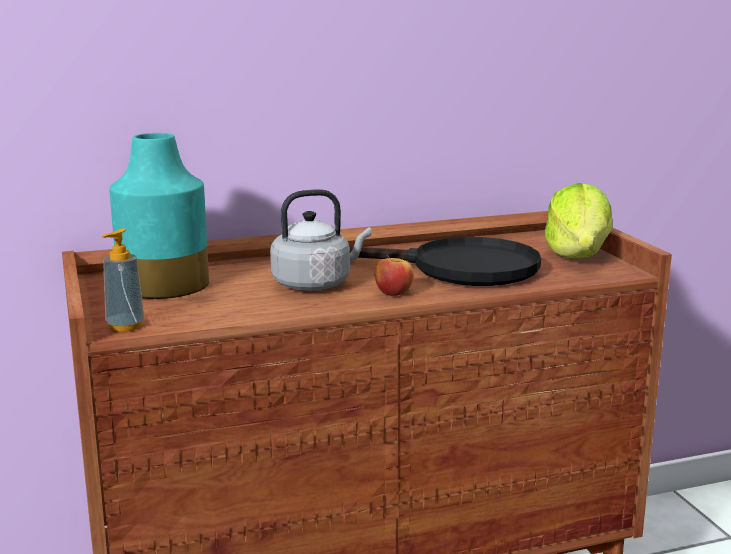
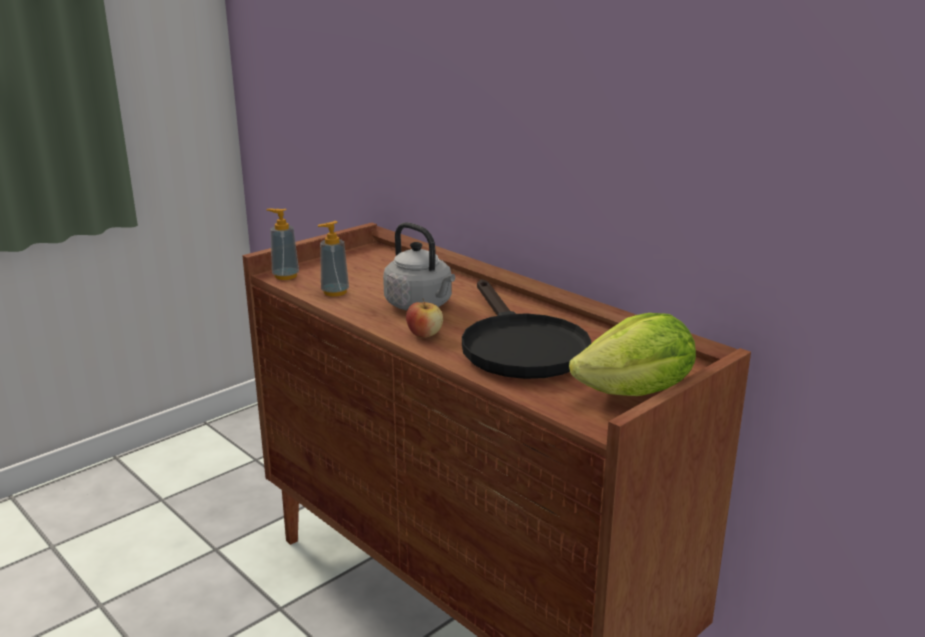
camera: 65 degrees right, 5 degrees up
turquoise vase [109,133,209,299] -> none
none -> soap dispenser [318,221,349,297]

